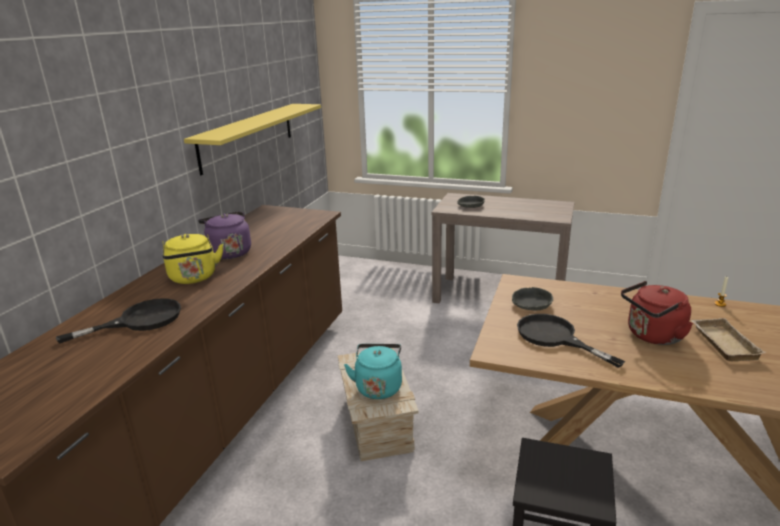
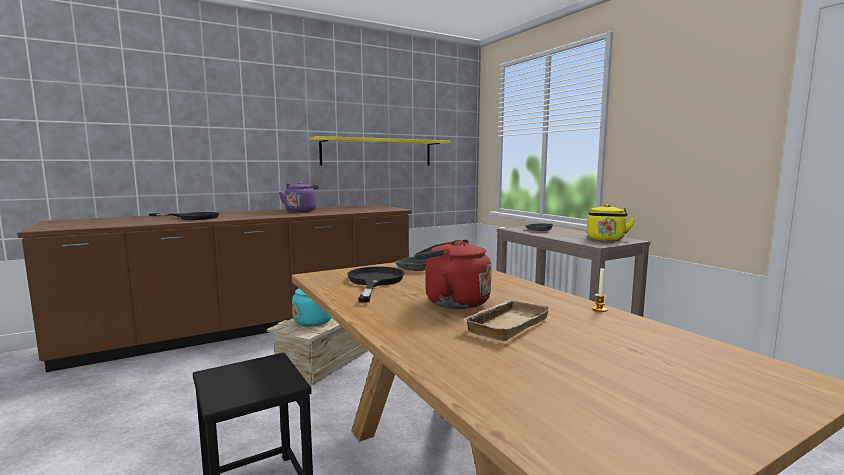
camera: 40 degrees right, 15 degrees down
yellow kettle [162,234,223,284] -> yellow kettle moved to [587,204,635,241]

